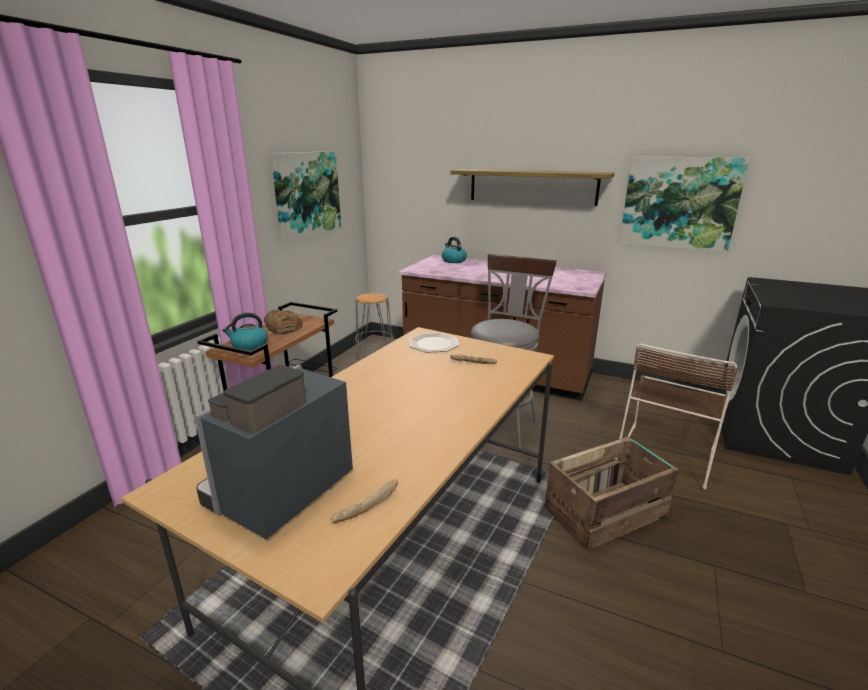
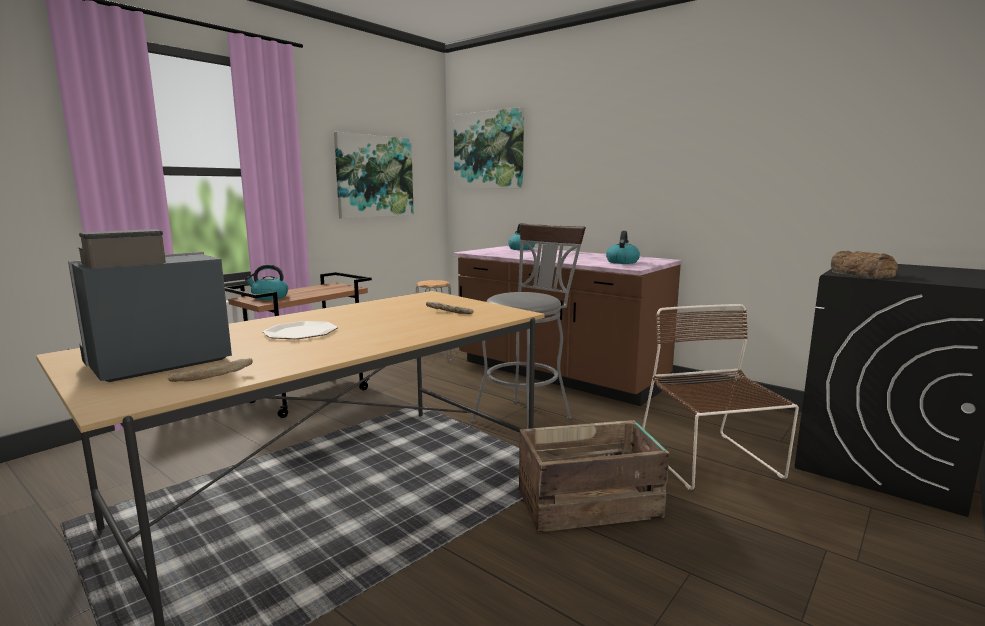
camera: 15 degrees right, 10 degrees down
bread [264,309,303,335] -> bread moved to [831,251,898,279]
plate [409,333,460,353] -> plate moved to [263,321,338,339]
shelf [451,169,614,206] -> none
brown chair [615,344,738,490] -> brown chair turned 120 degrees clockwise [642,304,799,490]
picture [619,156,749,252] -> picture moved to [454,107,524,189]
none -> kettle [606,231,640,264]

